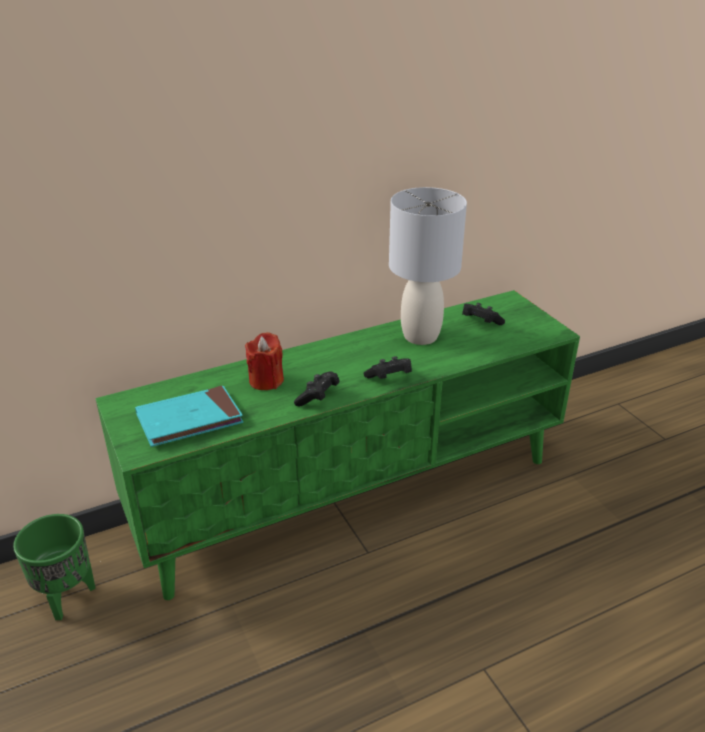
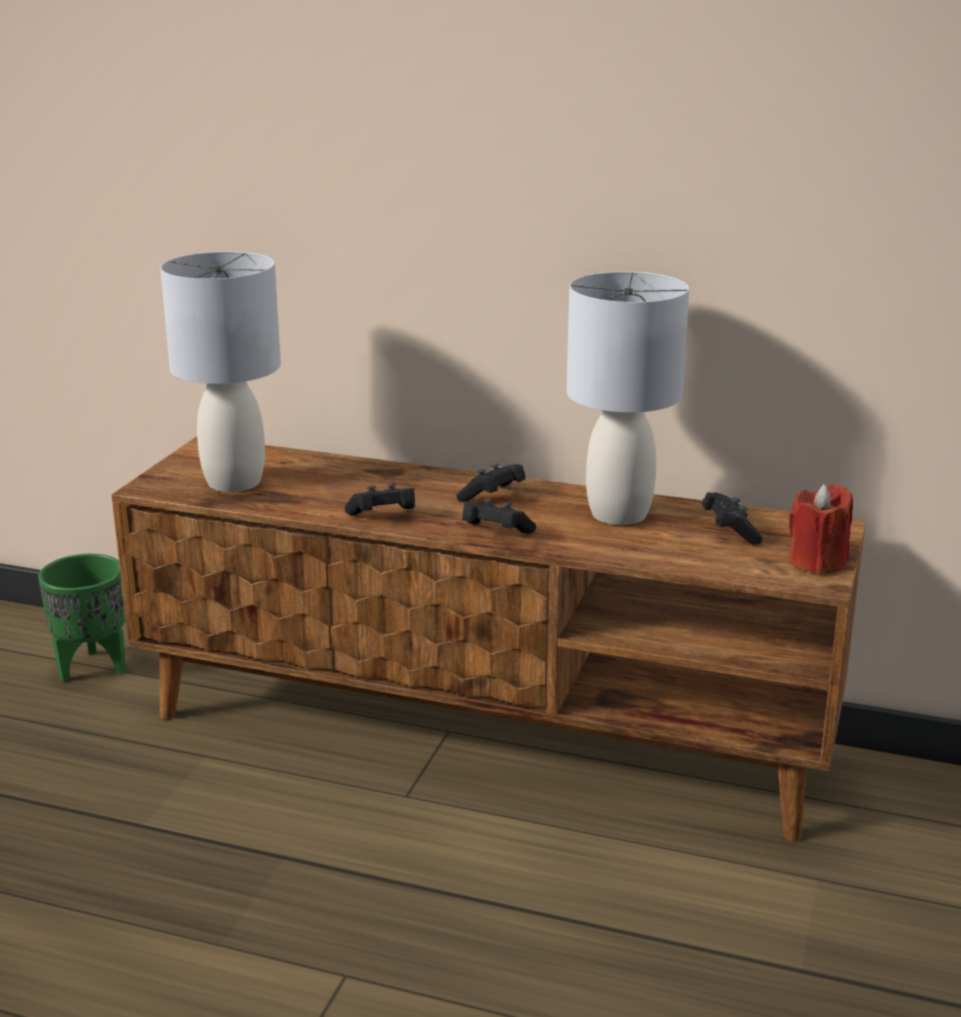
camera: 45 degrees right, 10 degrees down
green tv stand [95,290,580,600] -> brown tv stand [111,436,866,841]
turquoise book [135,386,243,447] -> grey table lamp [160,251,281,492]
red candle [245,332,284,390] -> red candle moved to [789,484,853,574]
none -> black game controller [456,464,525,502]

